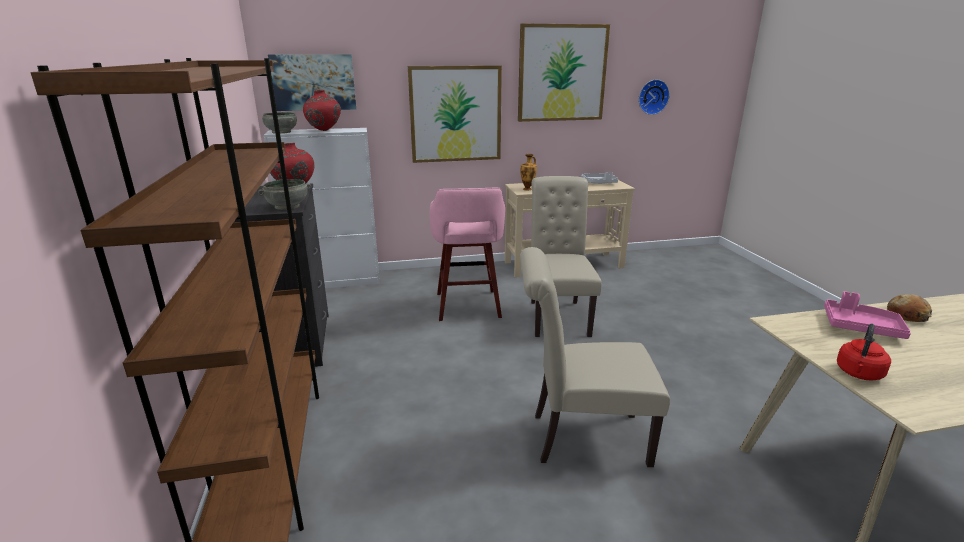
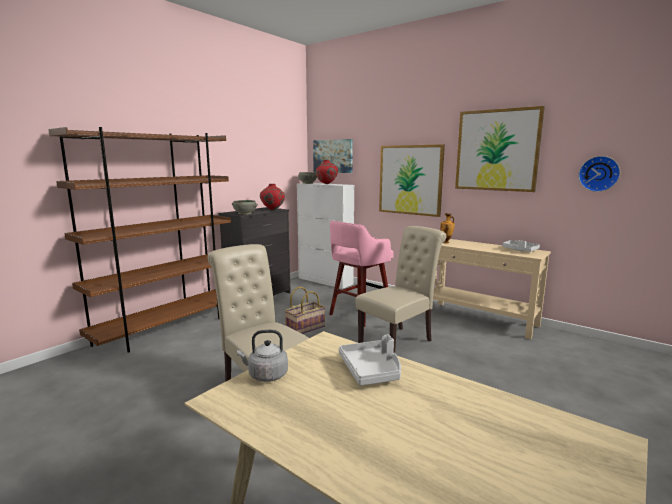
camera: 50 degrees right, 10 degrees down
pink tray [824,291,911,339] -> grey tray [339,335,401,386]
red kettle [837,323,891,381] -> grey kettle [237,330,288,382]
bread [887,294,932,322] -> none
none -> basket [285,287,326,334]

